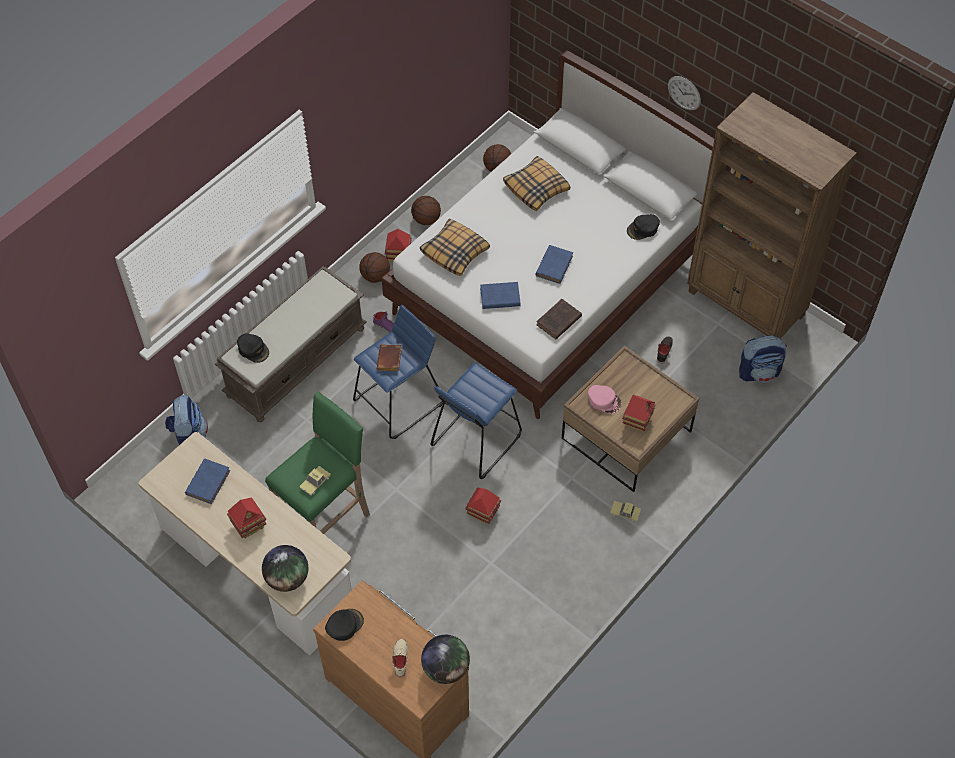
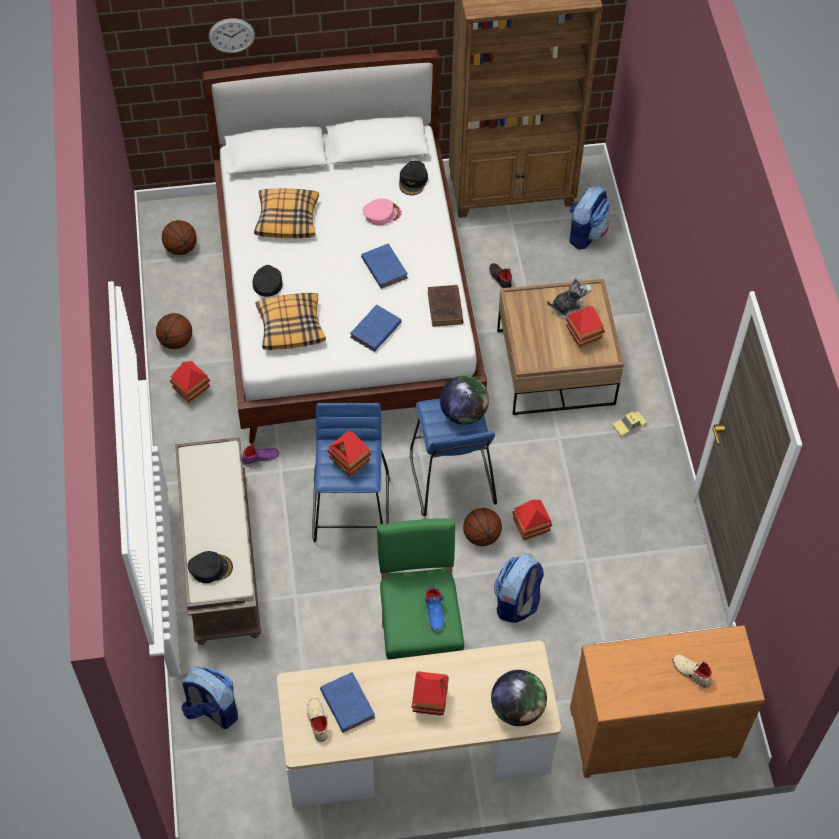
camera: 50 degrees left, 0 degrees up
toy car [299,466,331,496] -> blue shoe [425,587,445,632]
black cap [325,609,364,641] -> black cap moved to [253,265,282,297]
basketball [359,252,390,283] -> basketball moved to [463,508,502,546]
brown book [377,344,402,371] -> toy house [327,430,372,477]
globe [421,635,470,684] -> globe moved to [440,375,489,425]
pink cap [588,385,622,414] -> pink cap moved to [363,199,402,226]
wall clock [668,76,701,110] -> wall clock moved to [209,18,255,53]
none -> beige shoe [307,698,328,742]
none -> backpack [494,553,544,623]
none -> plush toy [547,278,592,319]

